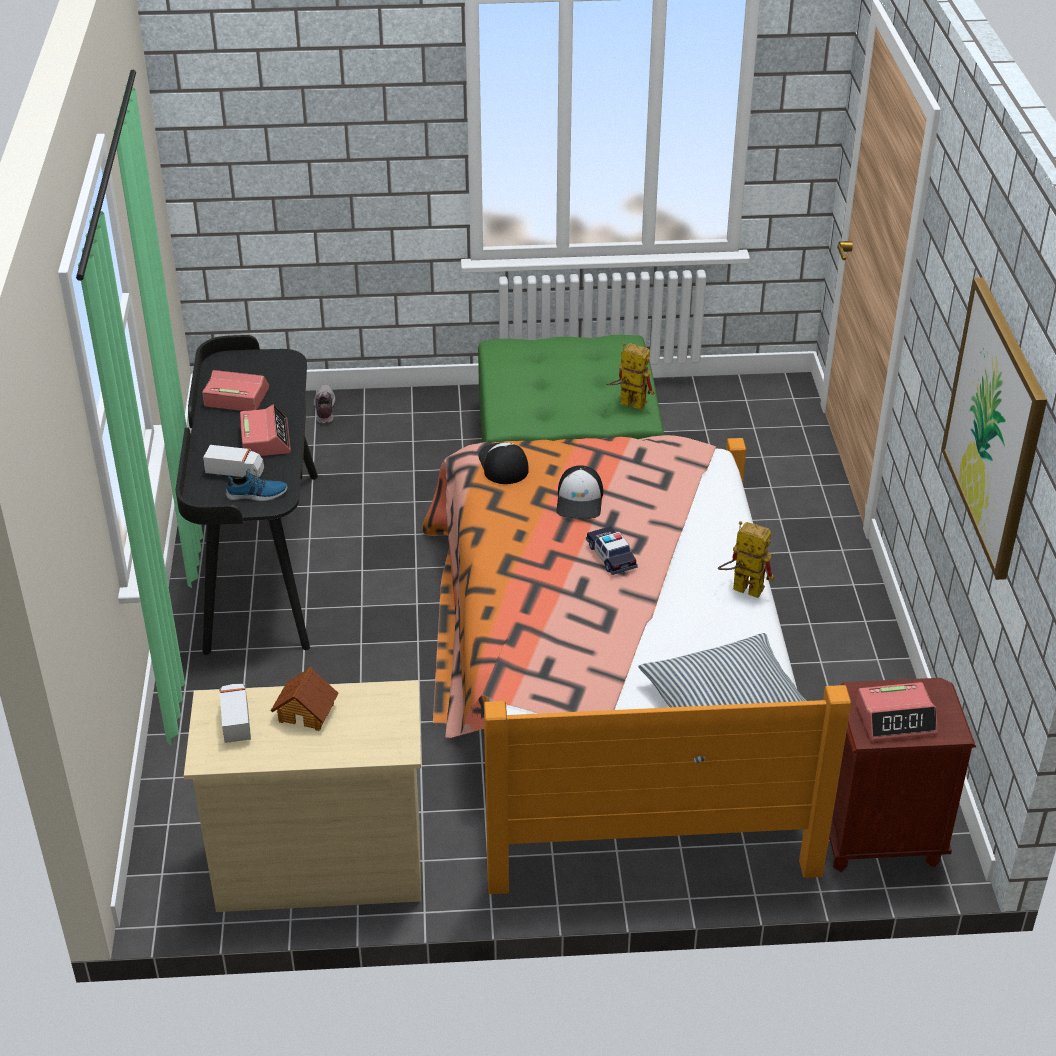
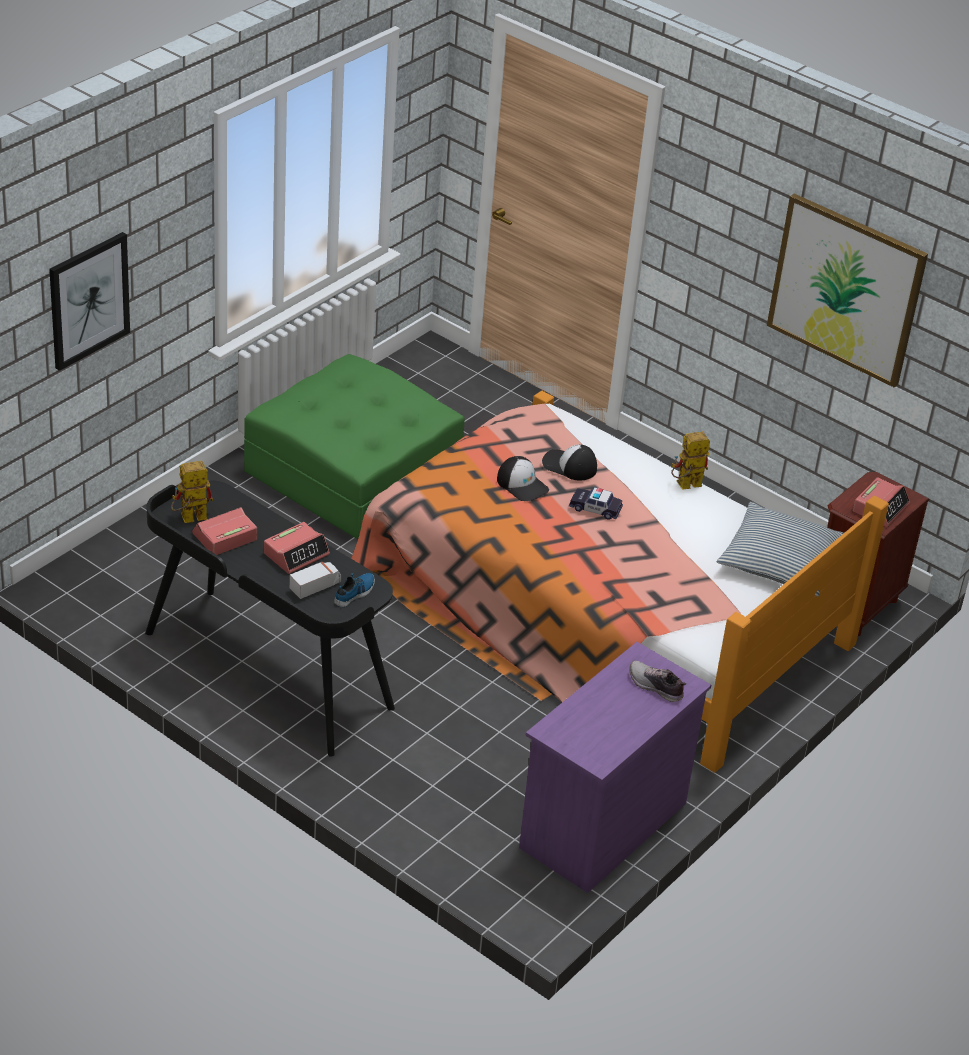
camera: 50 degrees left, 0 degrees up
beige dresser [184,680,421,912] -> purple dresser [519,642,711,893]
toy truck [219,684,251,743] -> none
alarm clock [240,404,291,456] -> alarm clock turned 105 degrees clockwise [264,522,330,574]
toy house [271,667,338,731] -> none
shoe [314,384,335,423] -> shoe moved to [629,661,686,702]
cap [478,442,529,484] -> cap moved to [542,444,597,481]
toy robot [606,342,655,410] -> toy robot moved to [171,461,213,523]
none -> picture [49,232,130,371]

